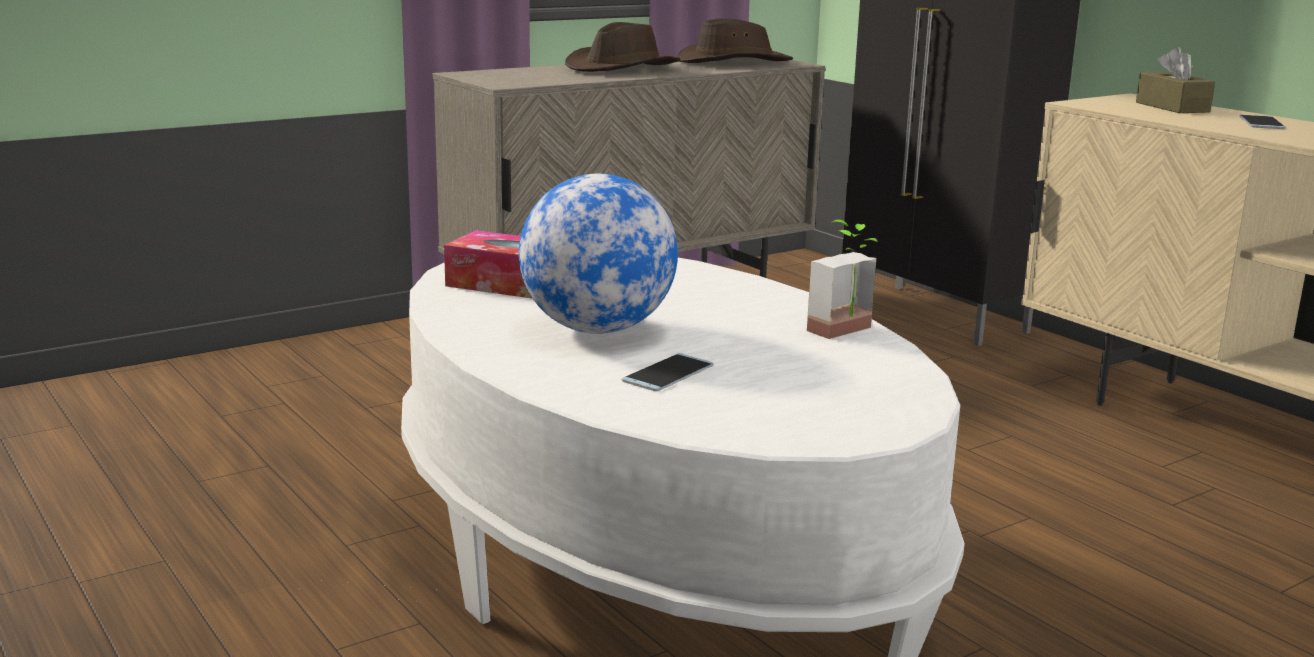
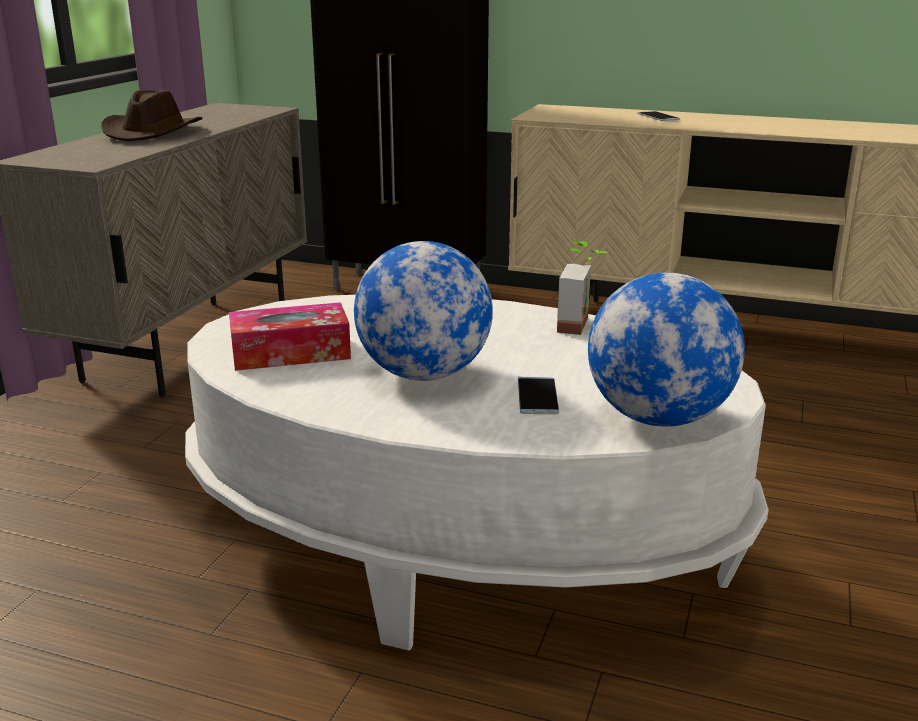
camera: 35 degrees left, 5 degrees up
brown hat [677,18,793,63] -> none
brown tissue box [1136,47,1215,113] -> none
none -> globe [588,272,745,427]

